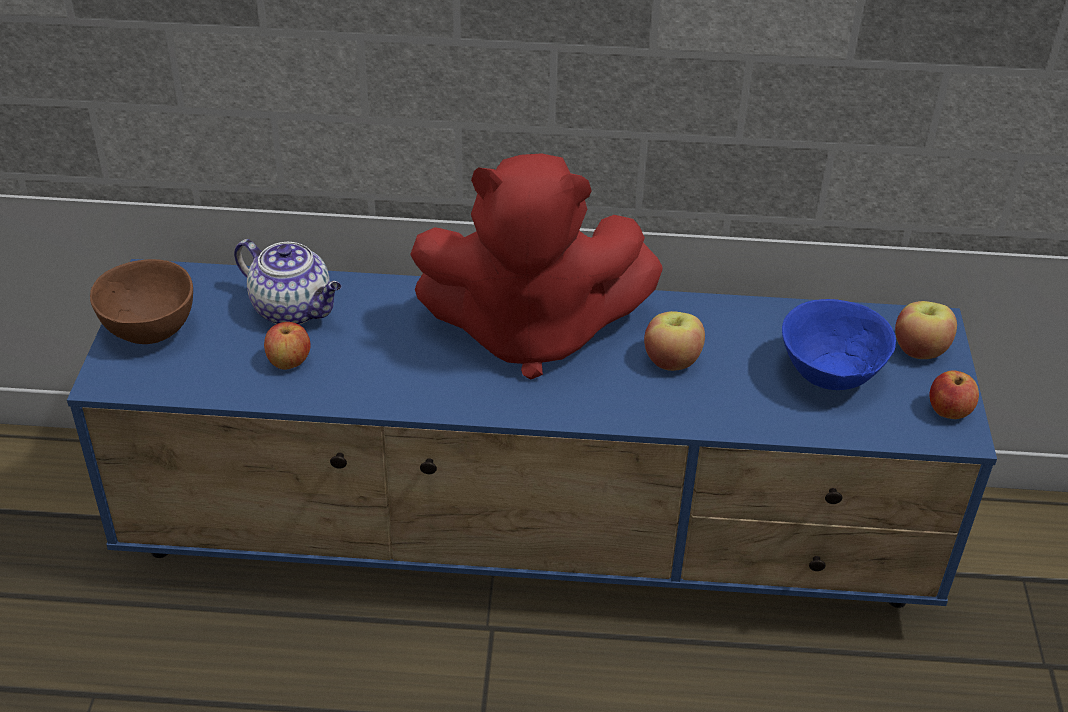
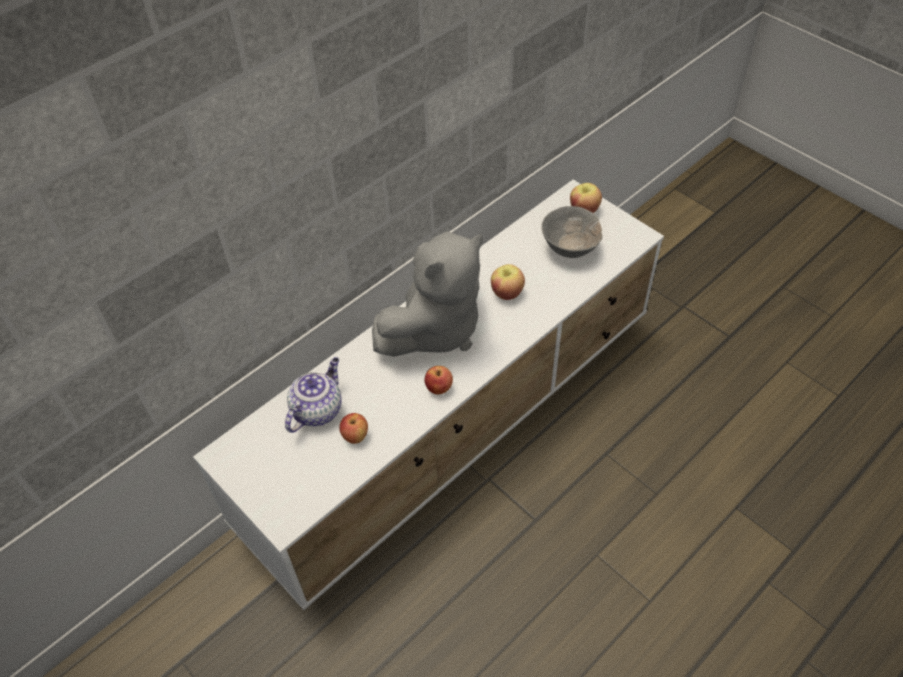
camera: 45 degrees left, 10 degrees up
blue tv stand [67,259,997,608] -> white tv stand [193,179,664,610]
brown bowl [90,259,193,344] -> none
teapot [234,239,342,325] -> teapot turned 45 degrees counterclockwise [285,357,342,433]
red plush toy [410,153,663,380] -> grey plush toy [372,232,483,357]
blue bowl [782,299,896,390] -> grey bowl [541,206,603,258]
apple [929,370,979,419] -> apple moved to [424,366,453,395]

